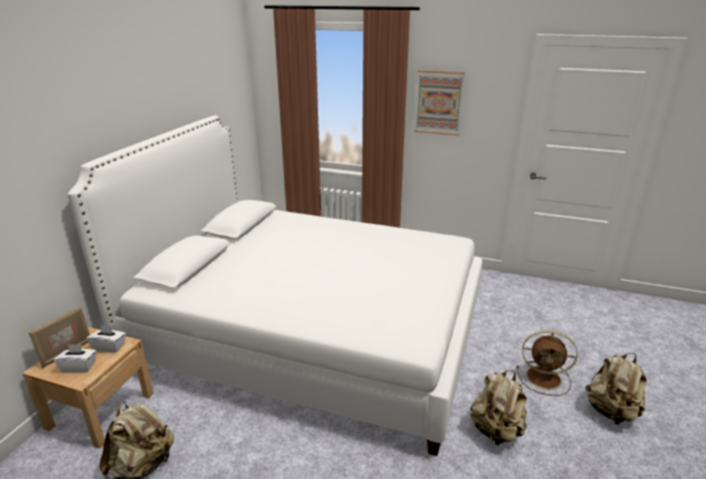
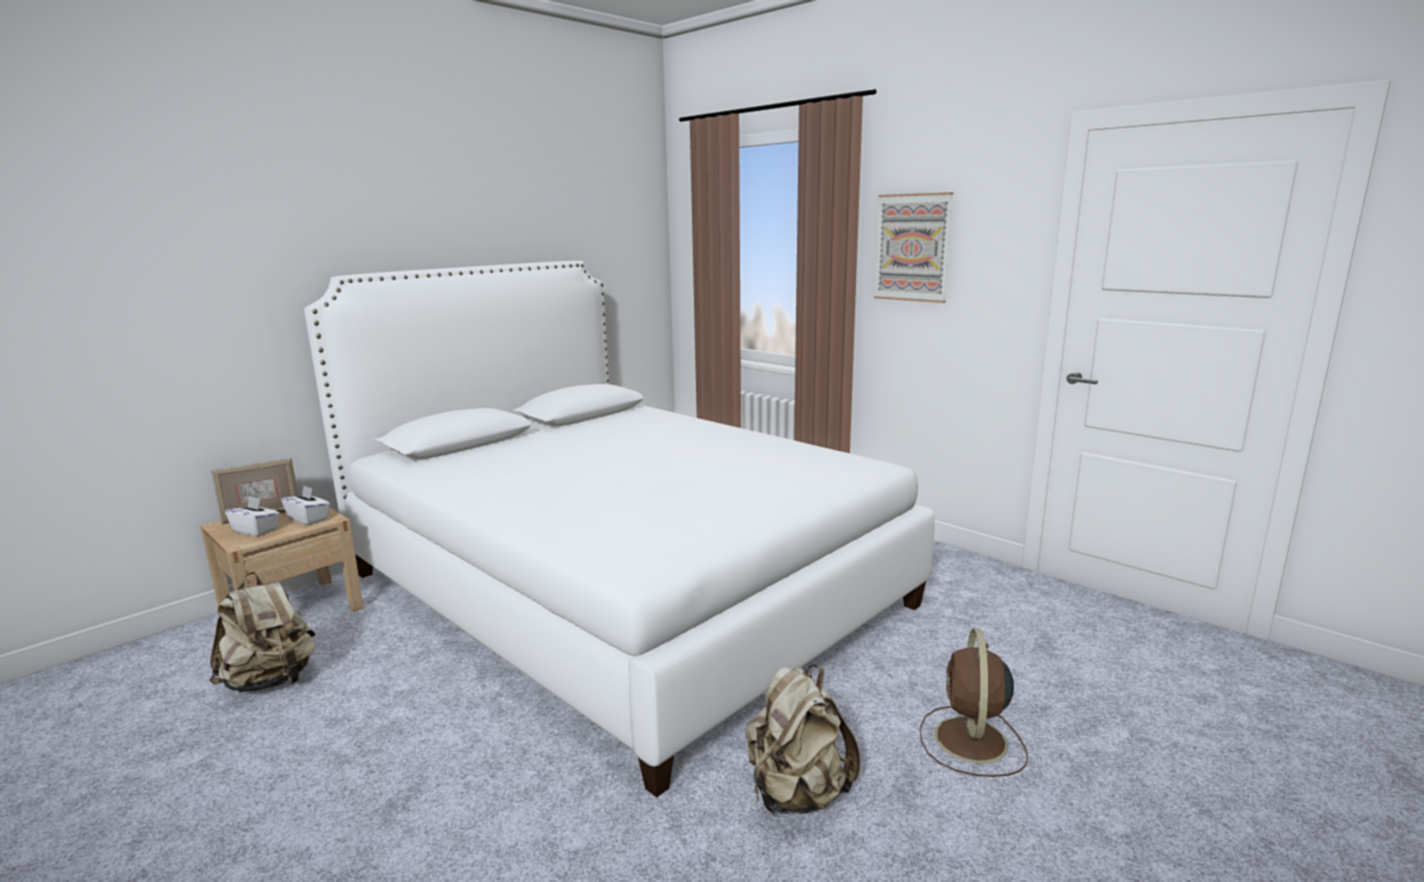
camera: 25 degrees right, 10 degrees down
brown fan [517,330,577,396] -> brown fan turned 60 degrees clockwise [920,628,1028,777]
beige backpack [585,353,647,425] -> none

